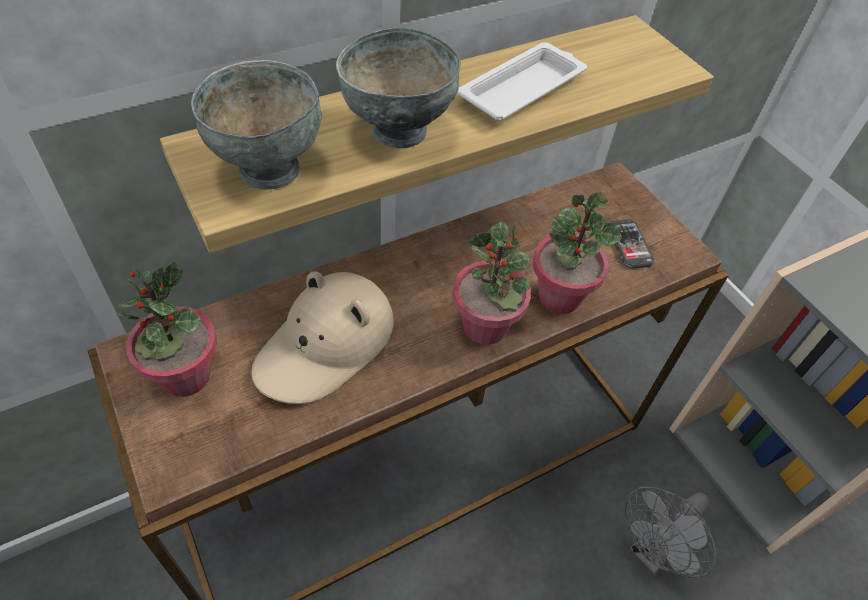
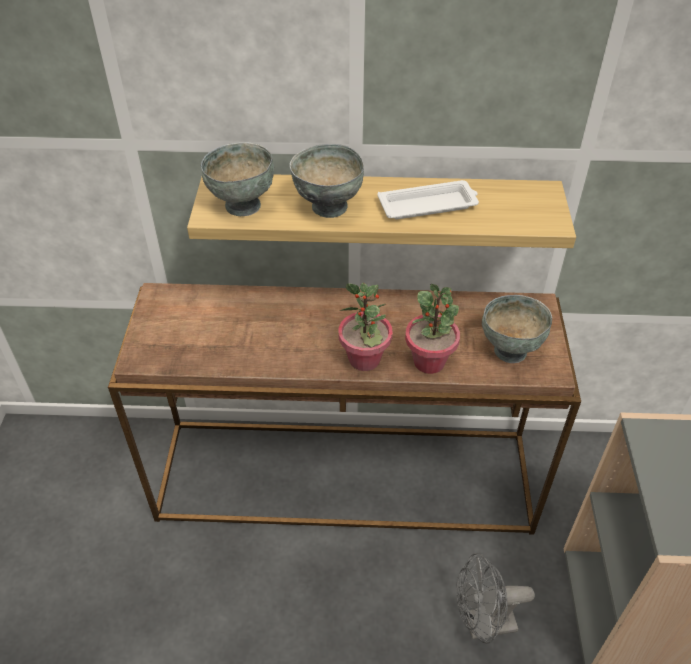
camera: 35 degrees right, 5 degrees down
potted plant [117,262,217,397] -> none
beige hat [251,271,394,404] -> none
phone [609,219,655,269] -> grey bowl [482,295,552,363]

